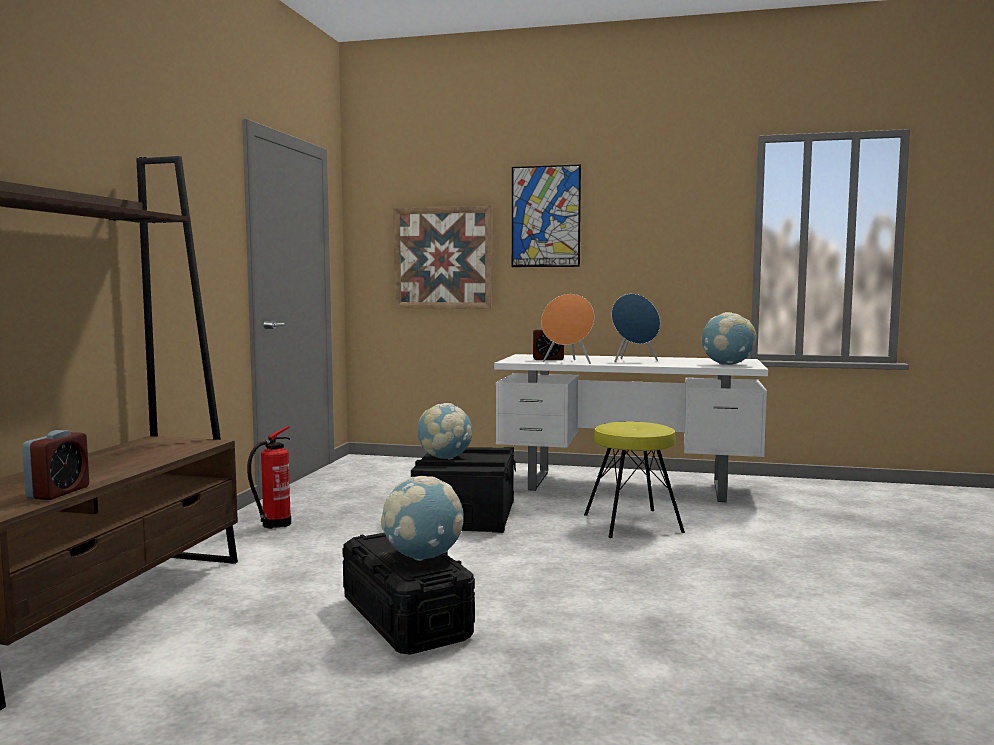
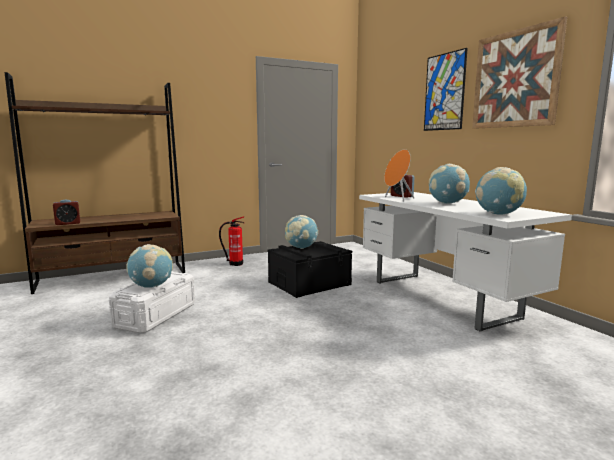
camera: 50 degrees right, 5 degrees up
black storage box [343,533,475,655] -> white storage box [109,271,195,333]
picture [393,206,492,309] -> picture moved to [472,17,567,129]
yellow stool [584,422,685,538] -> none
blue speaker [612,294,660,362] -> globe [429,164,470,204]

